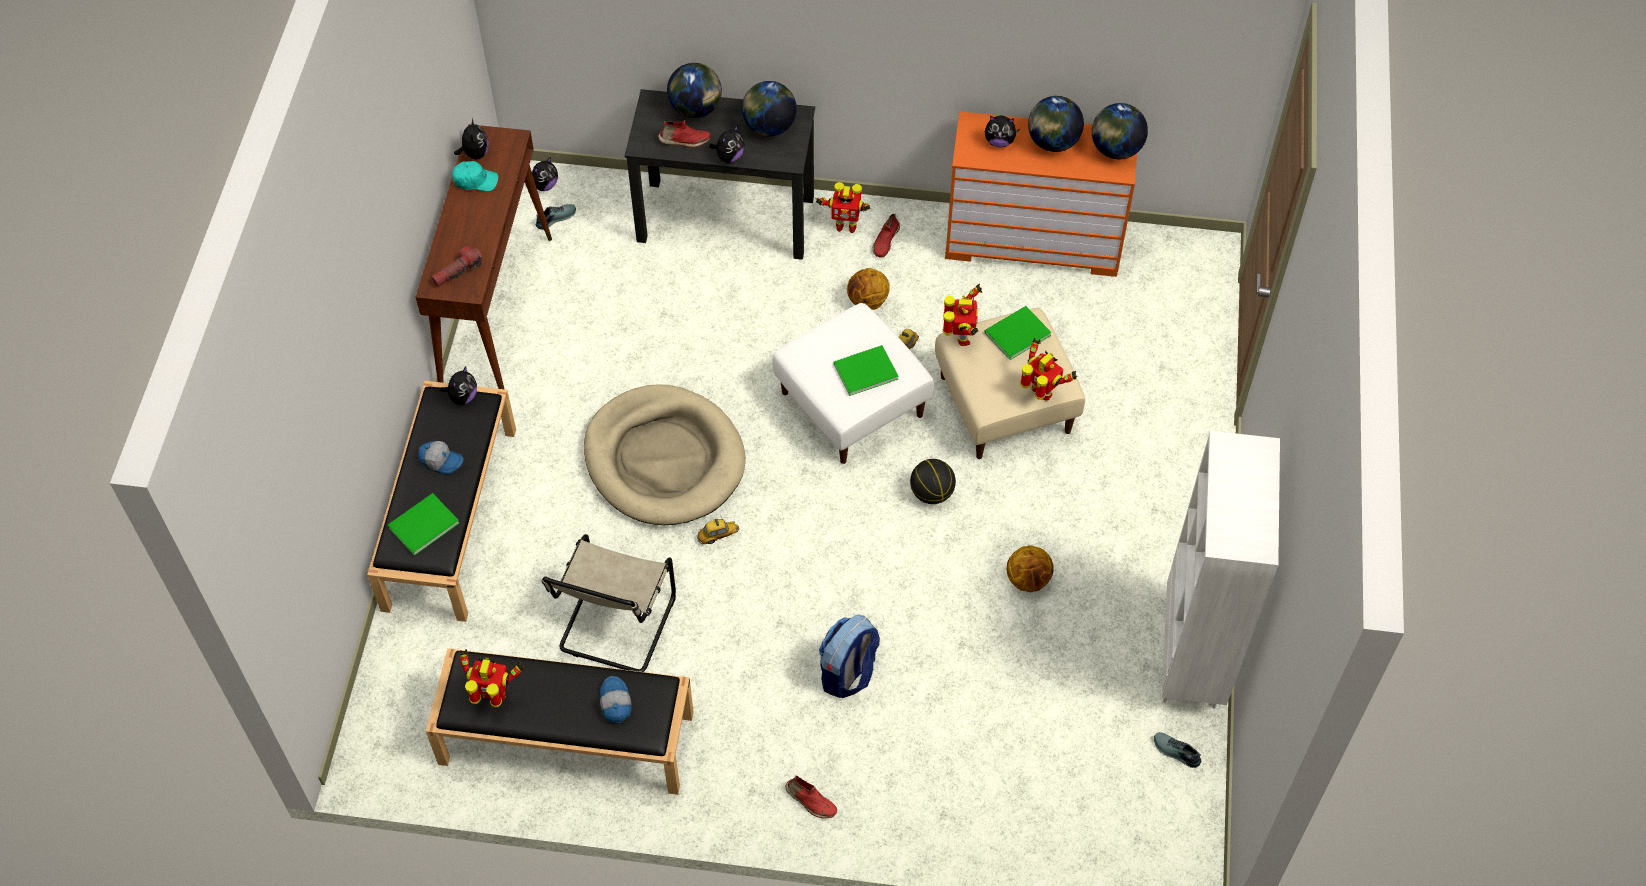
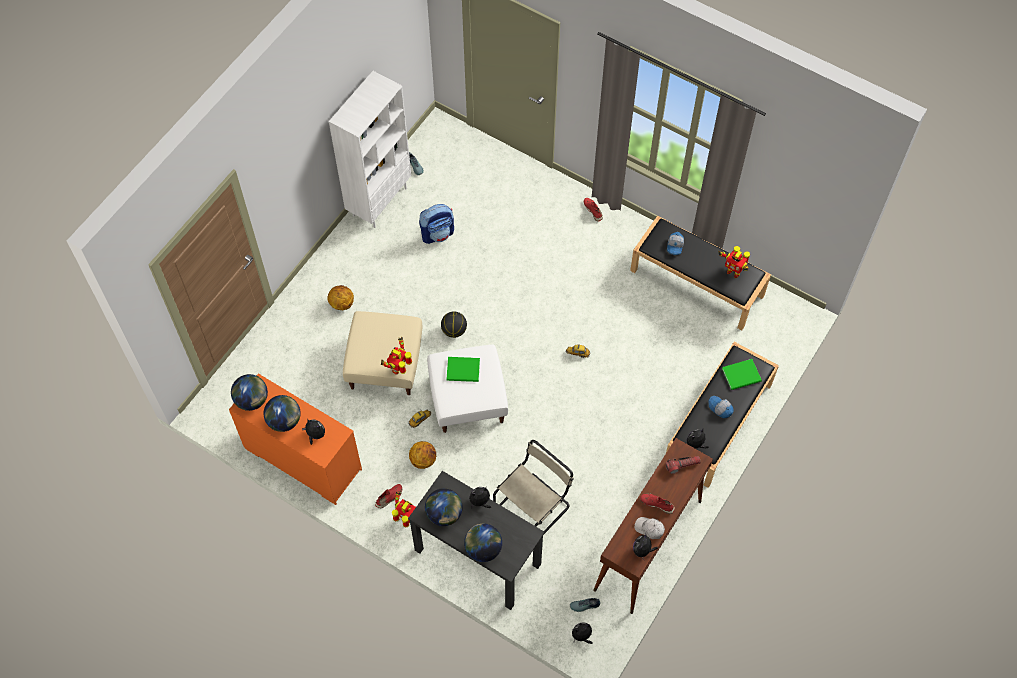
camera: 155 degrees left, 5 degrees up
turquoise cap [452,161,498,191] -> white cap [634,517,665,539]
beige chair [542,534,676,672] -> beige chair moved to [493,440,574,535]
beige dog bed [584,384,746,525] -> none
red shoe [658,120,710,148] -> red shoe moved to [640,494,675,514]
backpack [819,615,880,698] -> backpack moved to [419,204,454,244]
green book [984,306,1052,360] -> none
basketball [1007,545,1054,592] -> basketball moved to [327,285,354,310]
toy robot [1020,338,1077,400] -> none

